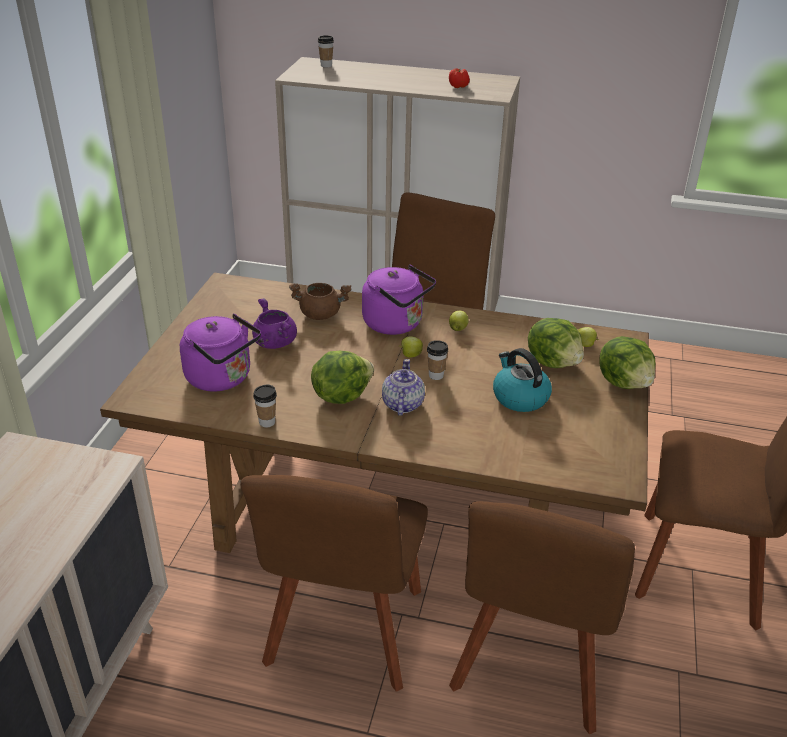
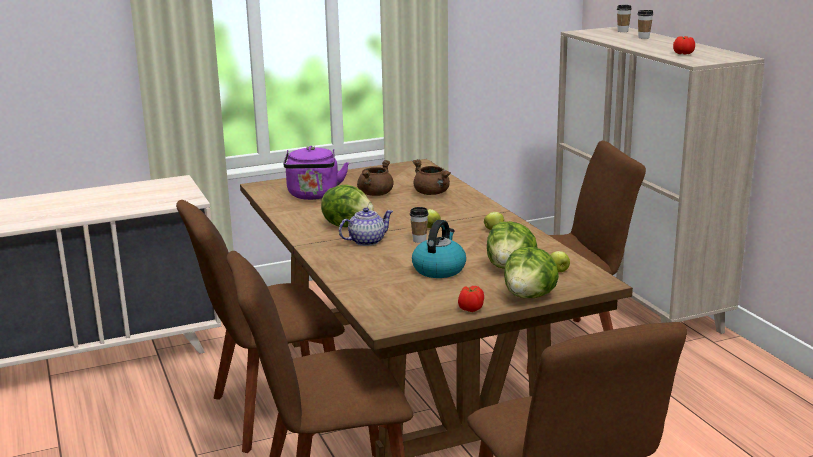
camera: 55 degrees right, 15 degrees down
purple cooking pot [252,298,297,349] -> brown cooking pot [357,160,394,196]
cup [253,385,277,427] -> cup moved to [638,10,653,39]
purple kettle [362,265,436,335] -> none
none -> tomato [458,286,484,312]

